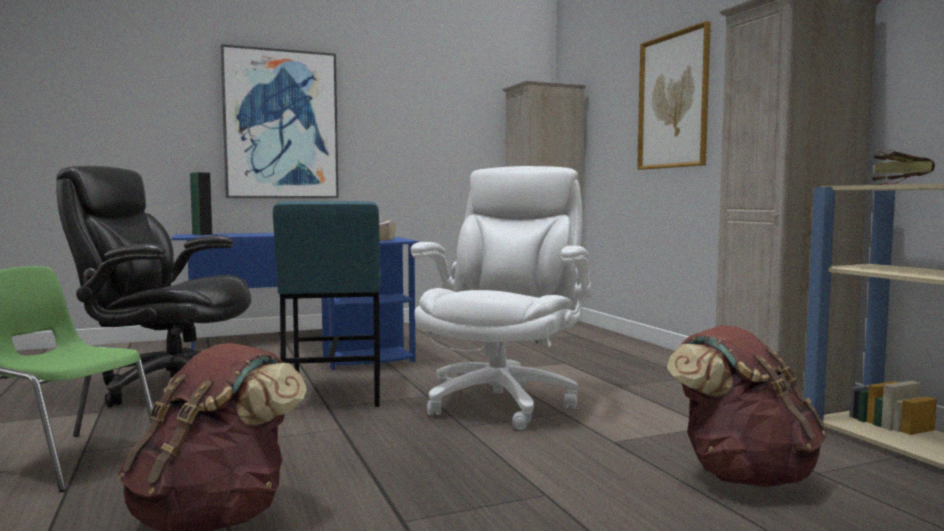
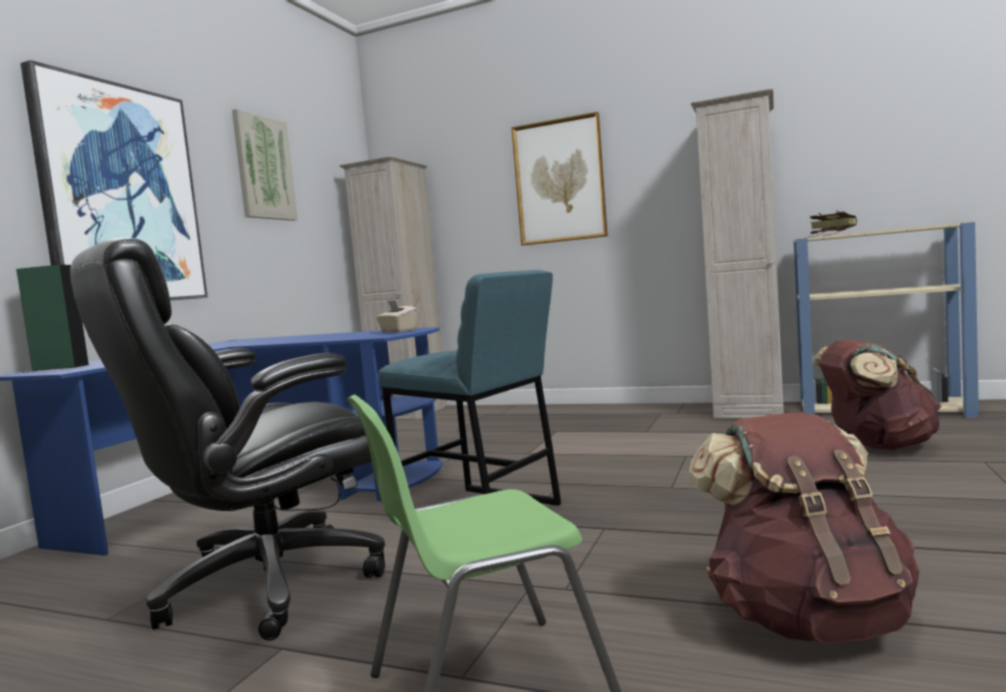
camera: 45 degrees left, 0 degrees up
white office chair [411,166,592,430] -> none
none -> picture [232,109,298,221]

